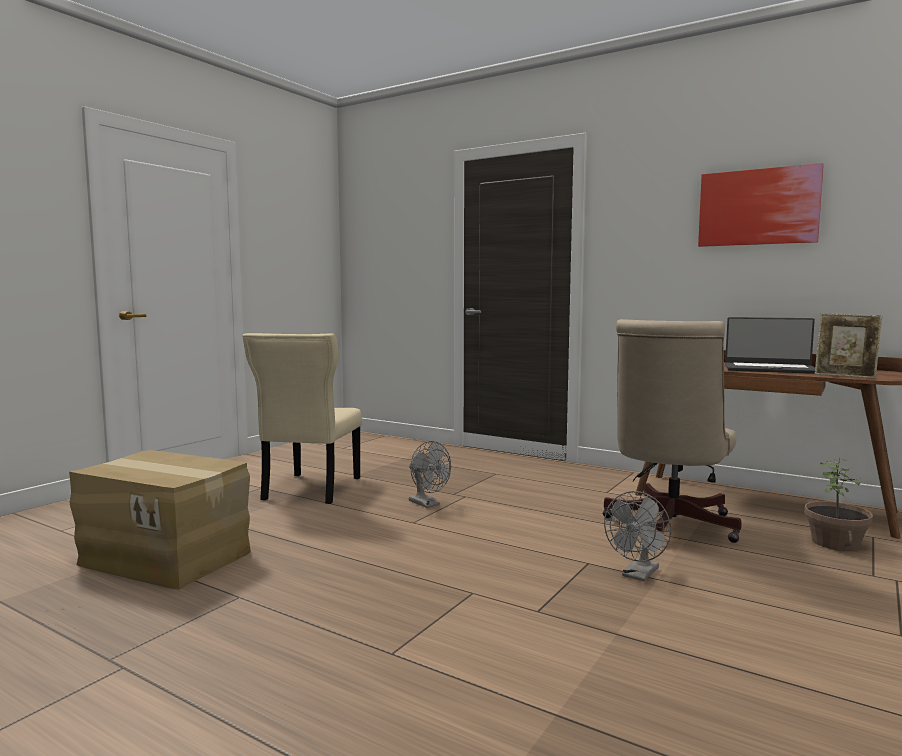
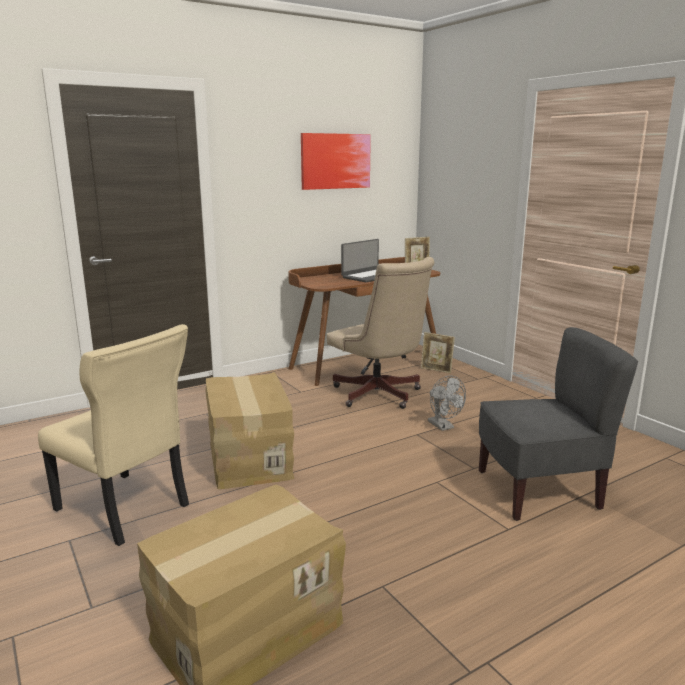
camera: 65 degrees left, 10 degrees up
grey fan [409,441,451,508] -> cardboard box [205,372,294,489]
potted plant [804,458,873,551] -> picture frame [421,332,455,373]
none -> grey chair [479,327,638,521]

